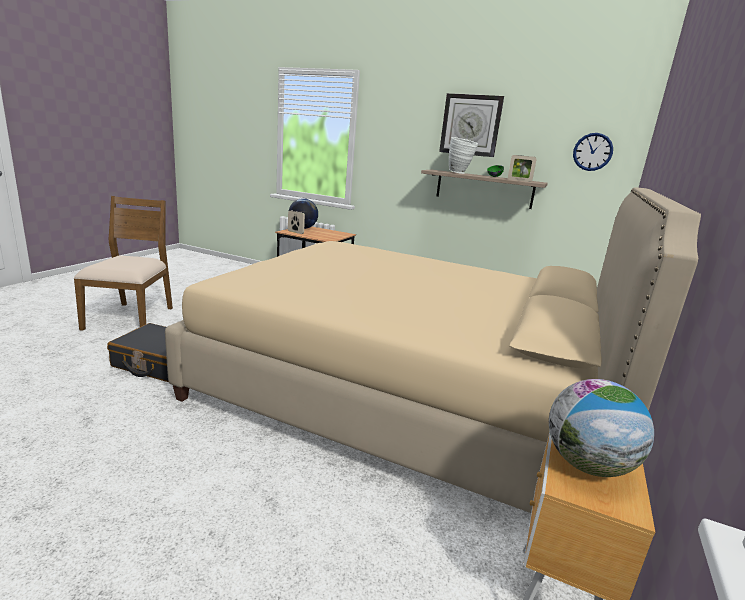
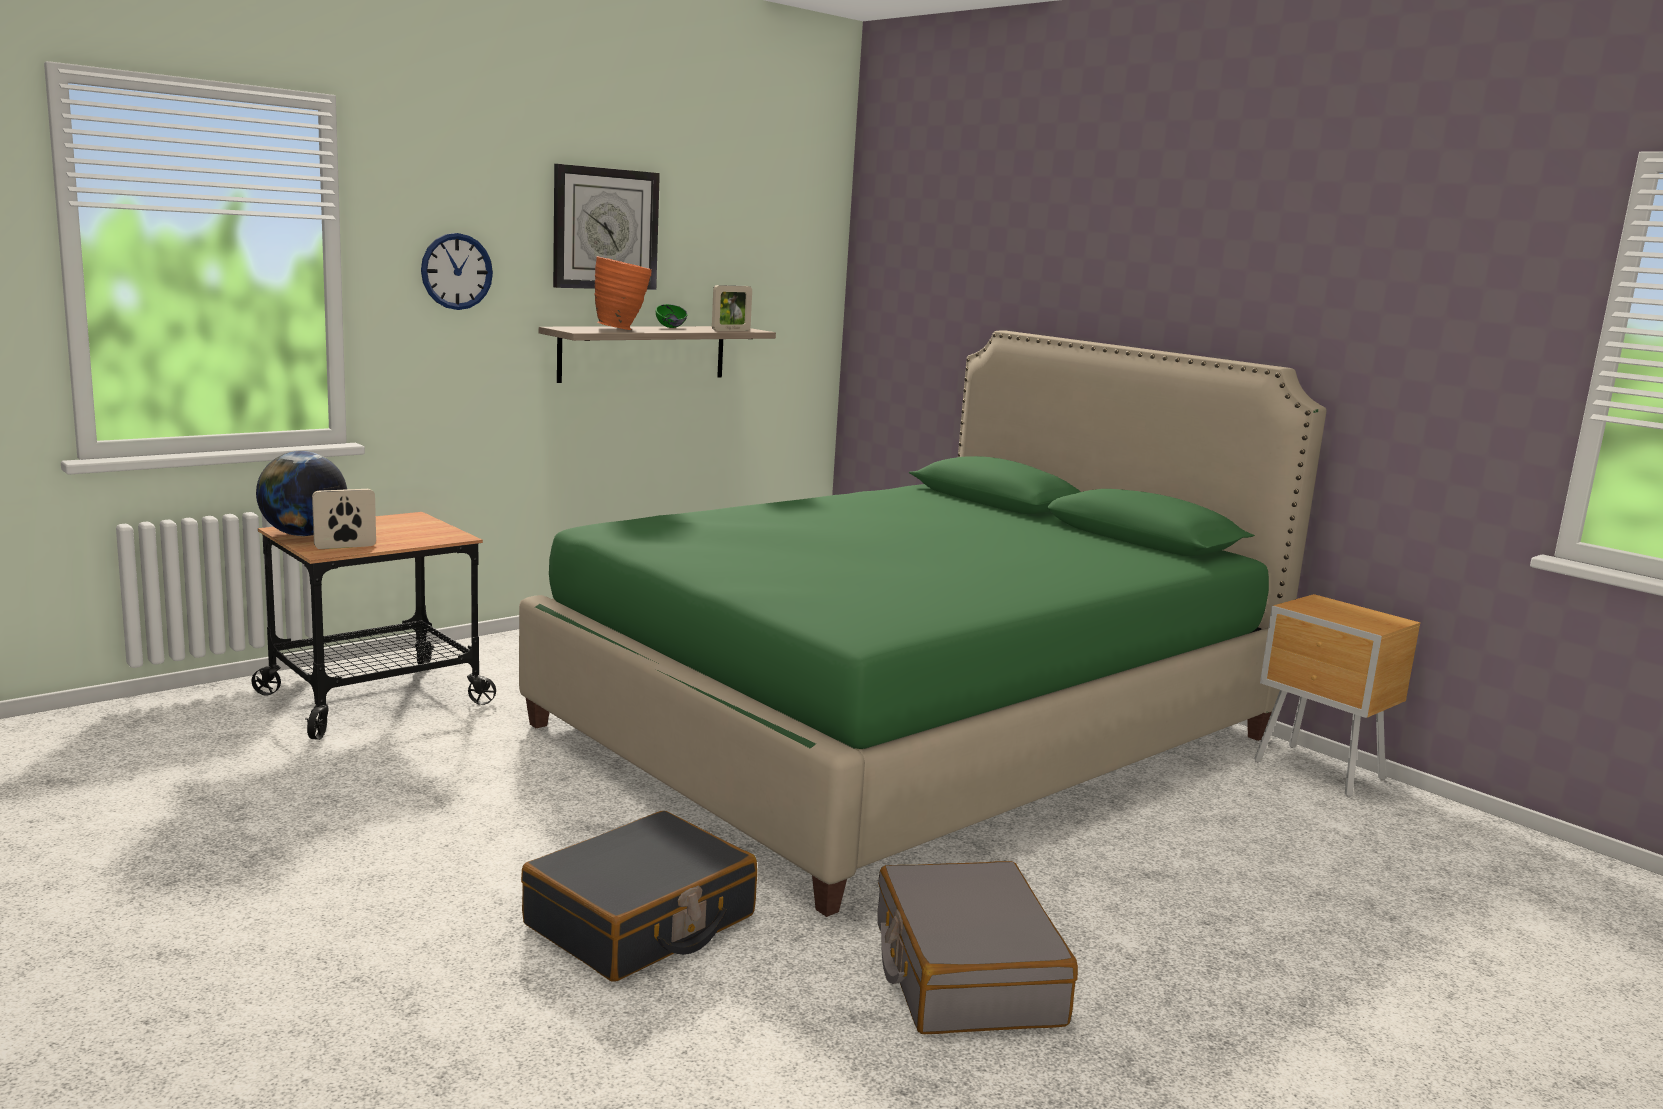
camera: 65 degrees left, 5 degrees down
brown chair [74,196,173,331] -> none
beige bed [165,187,701,513] -> green bed [519,330,1326,917]
white vase [449,137,479,174] -> orange vase [594,256,652,330]
globe [549,379,654,477] -> none
wall clock [573,133,613,171] -> wall clock moved to [421,233,493,310]
none -> grey suitcase [878,861,1078,1034]

